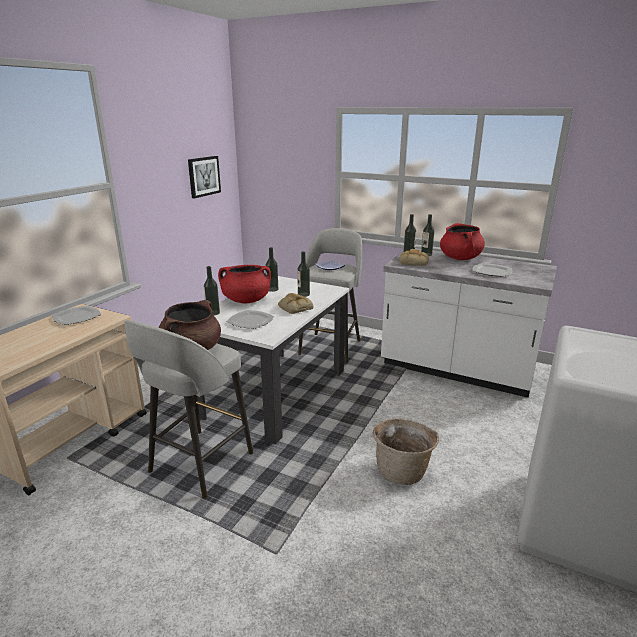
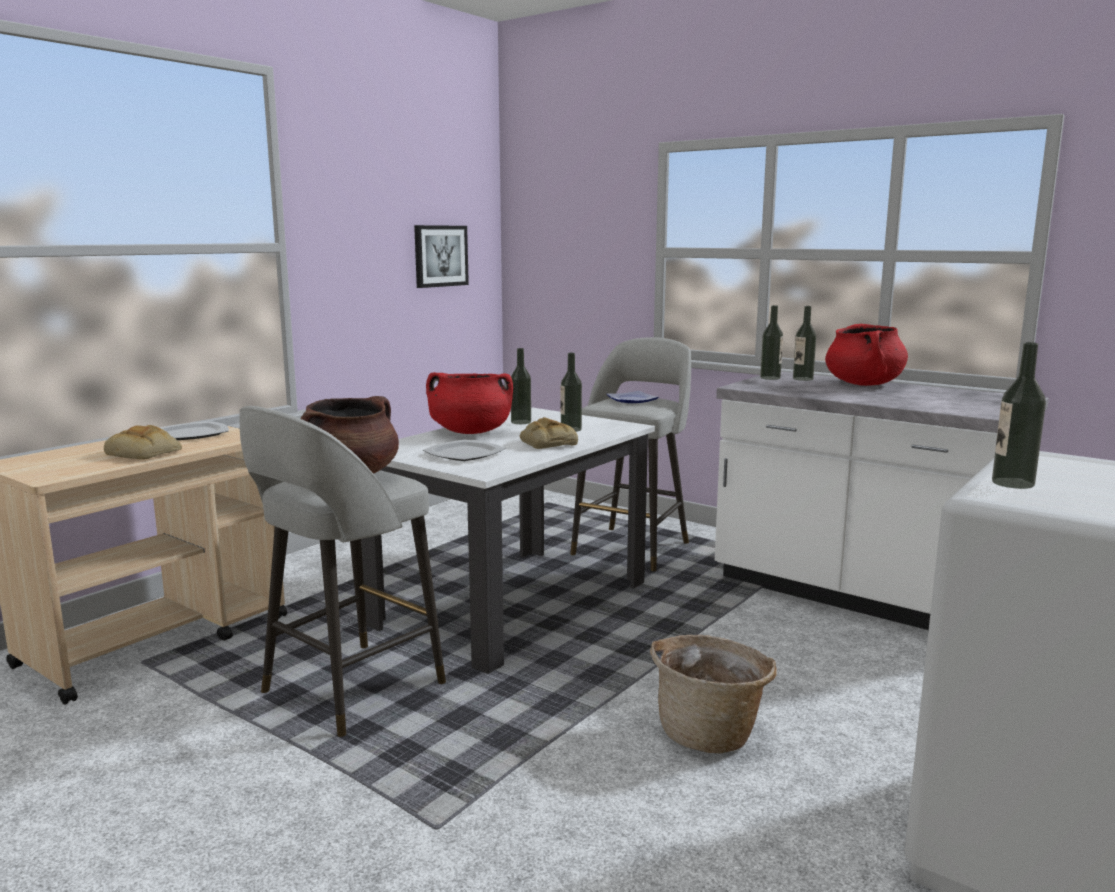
camera: 10 degrees right, 10 degrees down
bottle [204,266,220,315] -> bottle moved to [992,342,1046,489]
bread [399,249,429,266] -> bread moved to [104,425,182,460]
plate [473,263,512,277] -> none

